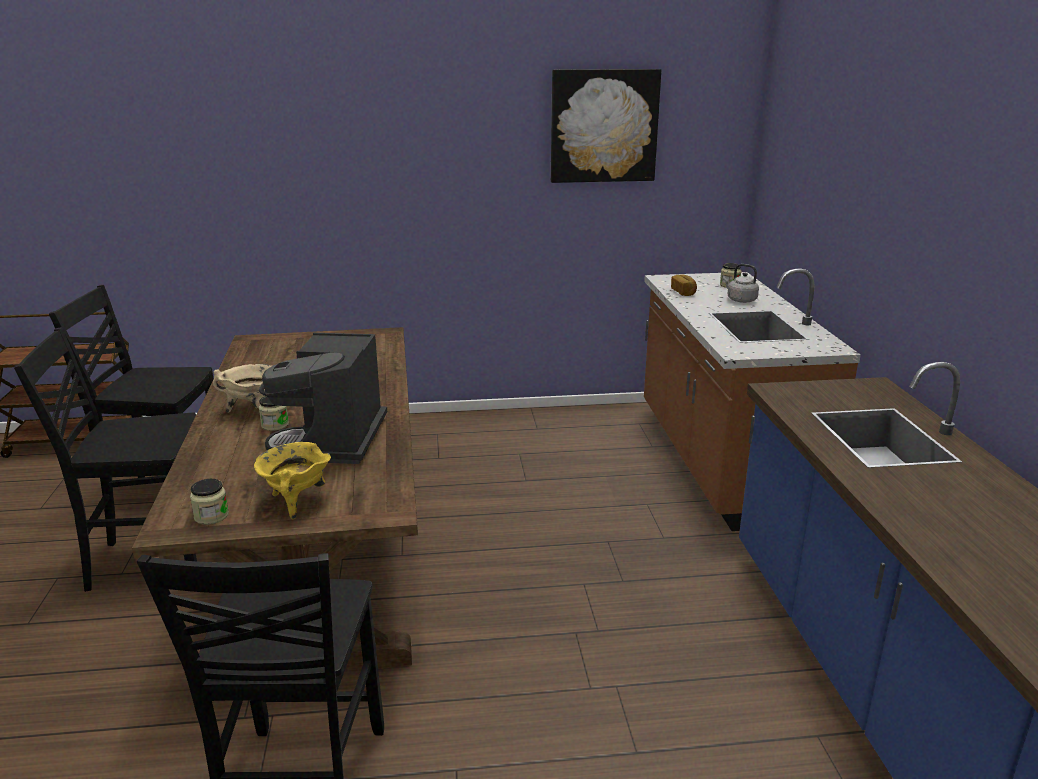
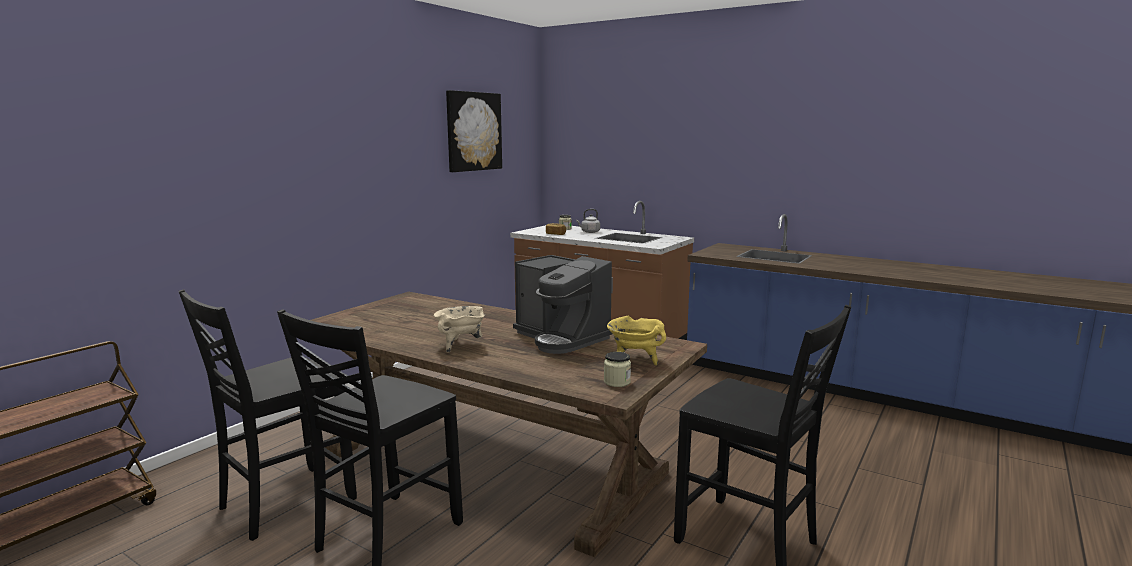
camera: 50 degrees left, 10 degrees down
jar [259,396,289,431] -> none

